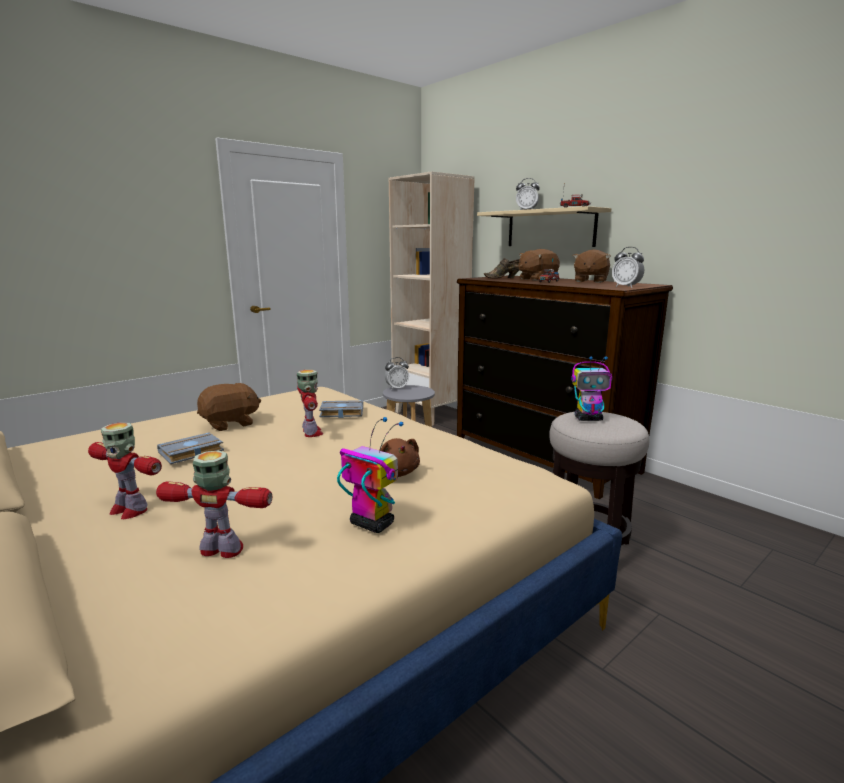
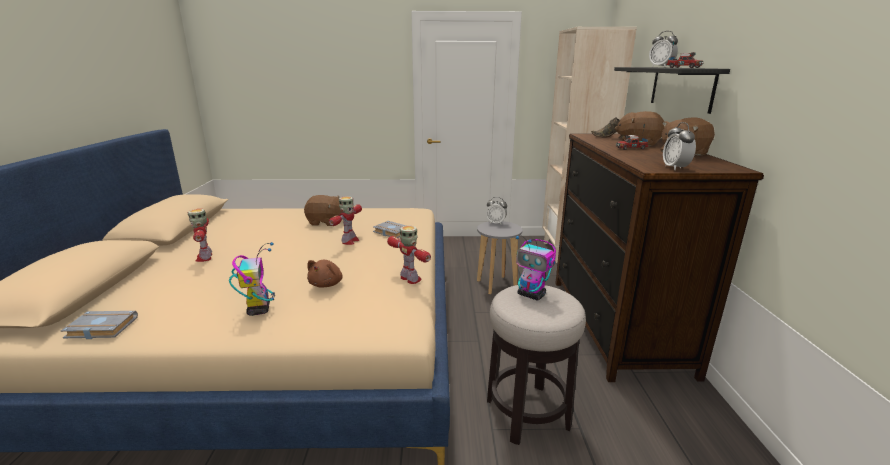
camera: 40 degrees right, 5 degrees up
toy robot [156,451,273,558] -> toy robot moved to [387,225,431,284]
grey book [157,433,224,464] -> grey book moved to [61,311,138,339]
beige shelf [477,206,612,247] -> black shelf [614,67,730,114]

